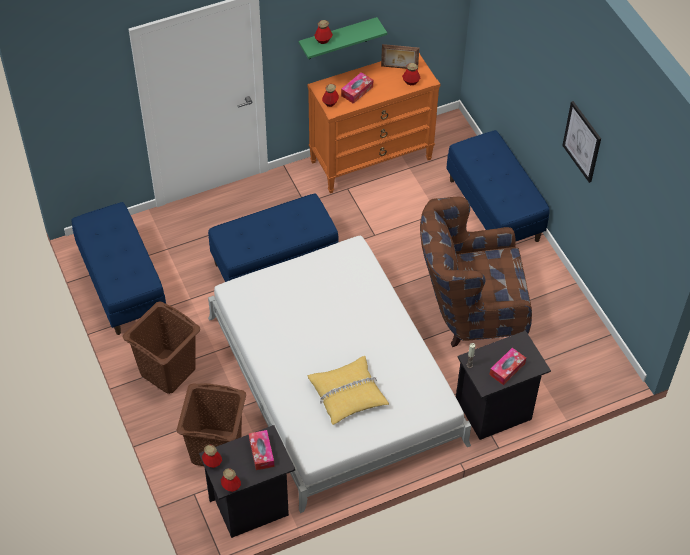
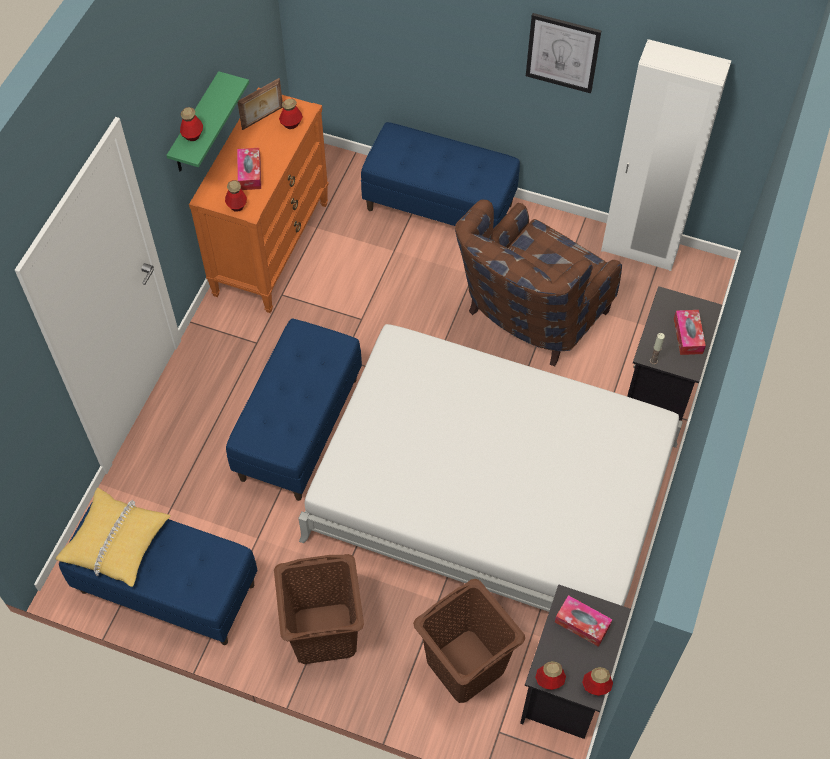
camera: 45 degrees left, 5 degrees up
yellow pillow [308,356,389,425] -> yellow pillow moved to [56,488,171,587]
none -> white wardrobe [601,39,732,271]

